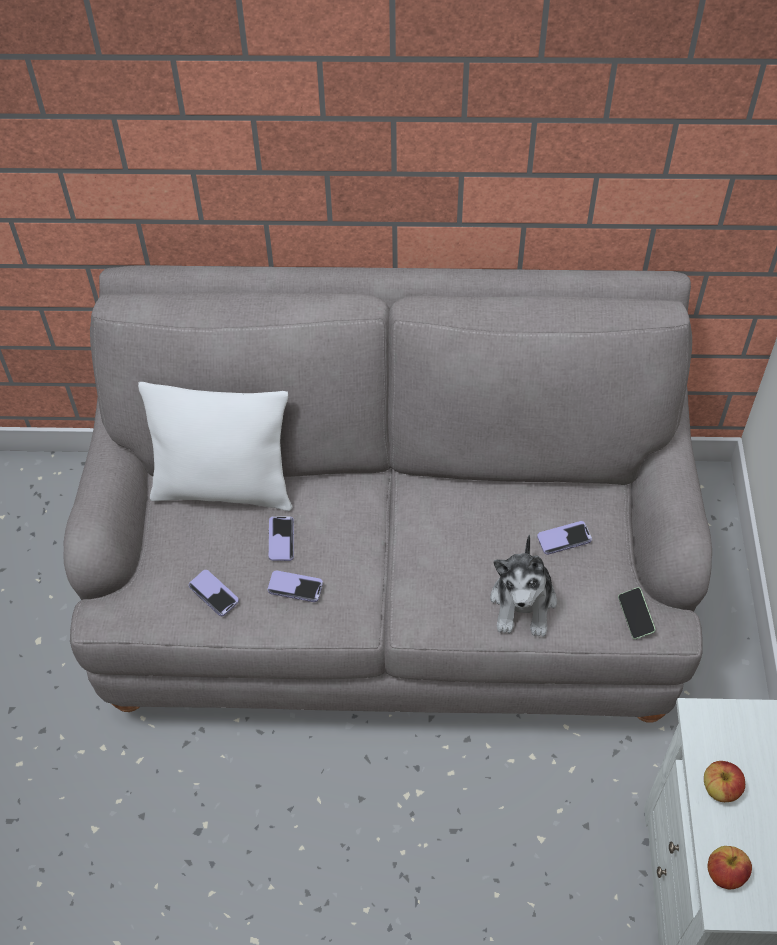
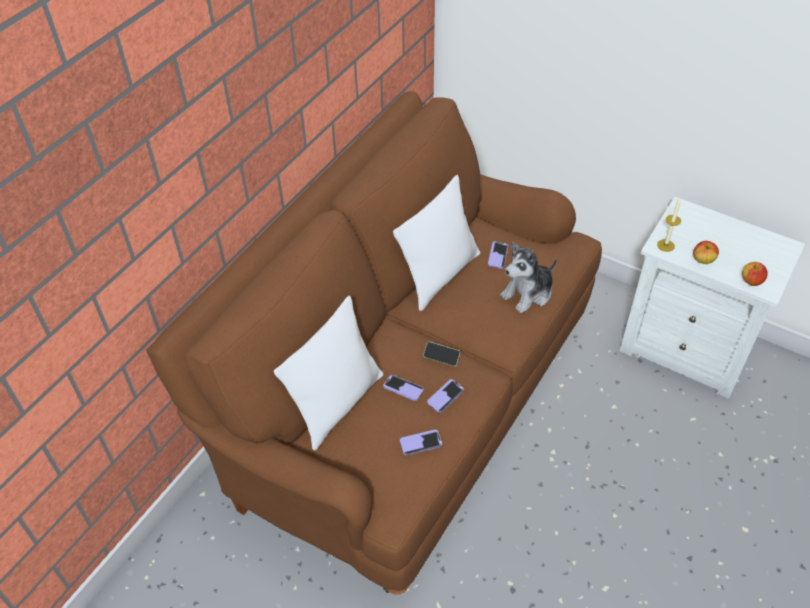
camera: 60 degrees left, 5 degrees down
grey sofa [63,265,712,723] -> brown sofa [146,91,602,595]
plush toy [490,535,557,637] -> plush toy turned 105 degrees clockwise [500,242,557,313]
phone [618,587,656,639] -> phone moved to [423,342,460,366]
none -> white pillow [393,175,480,311]
none -> candle [657,198,681,252]

